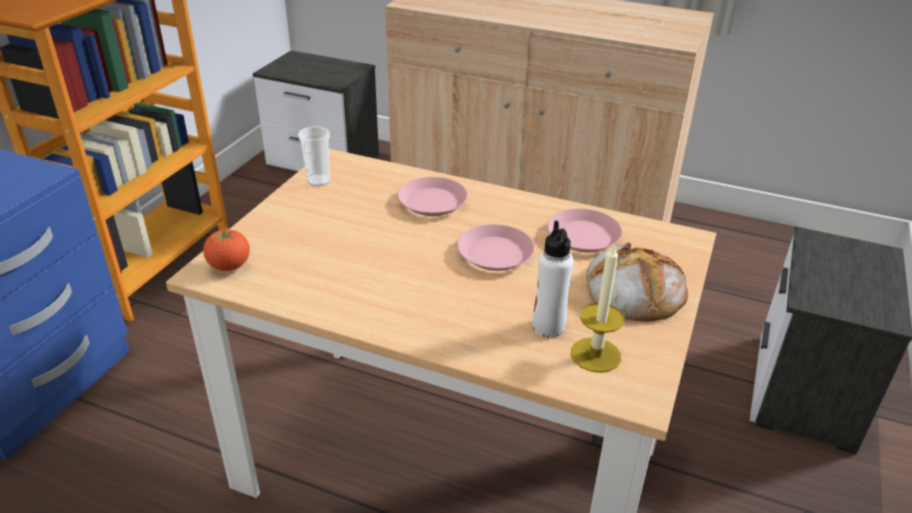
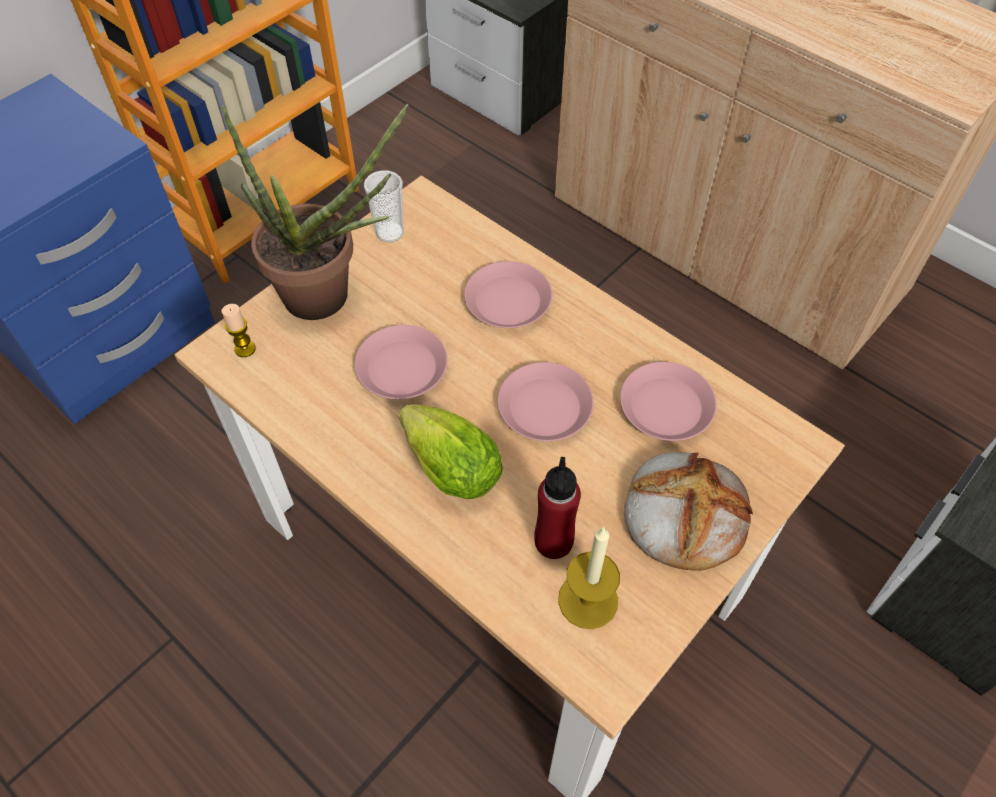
camera: 20 degrees right, 20 degrees up
tomato [203,228,250,271] -> candle [221,304,256,357]
white bottle [532,220,573,338] -> red bottle [534,457,581,559]
none -> potted plant [221,104,409,320]
none -> pink plate [354,325,448,399]
none -> lettuce [399,405,503,499]

